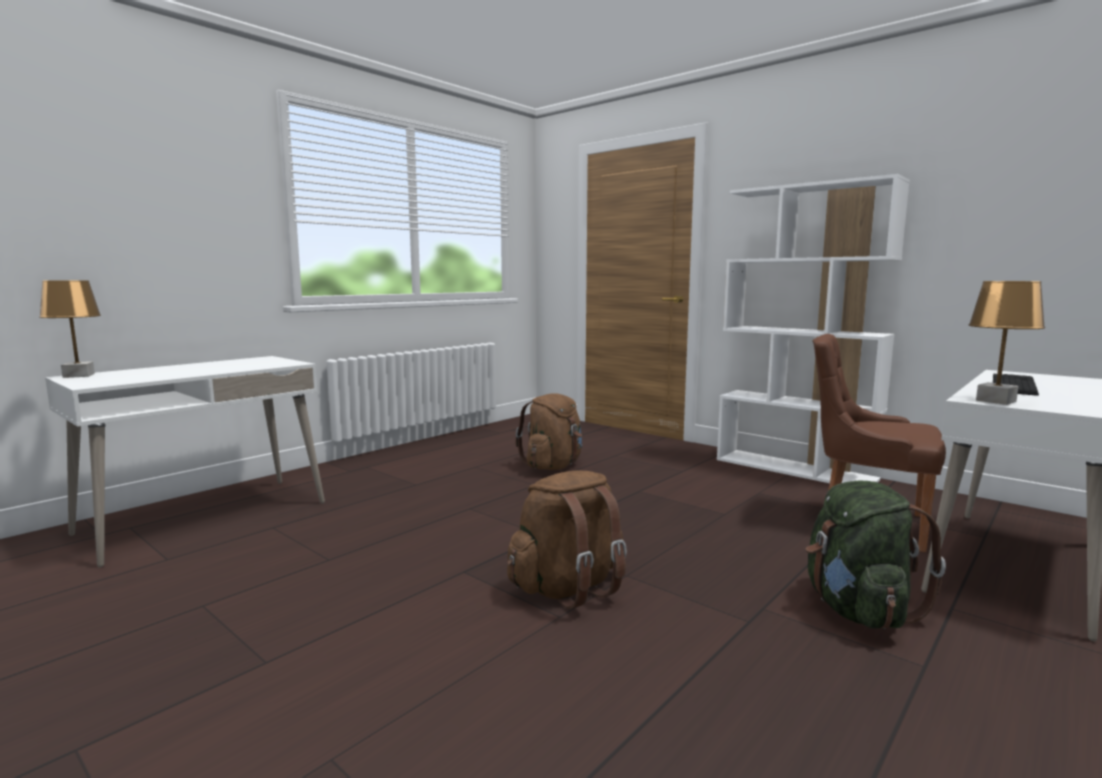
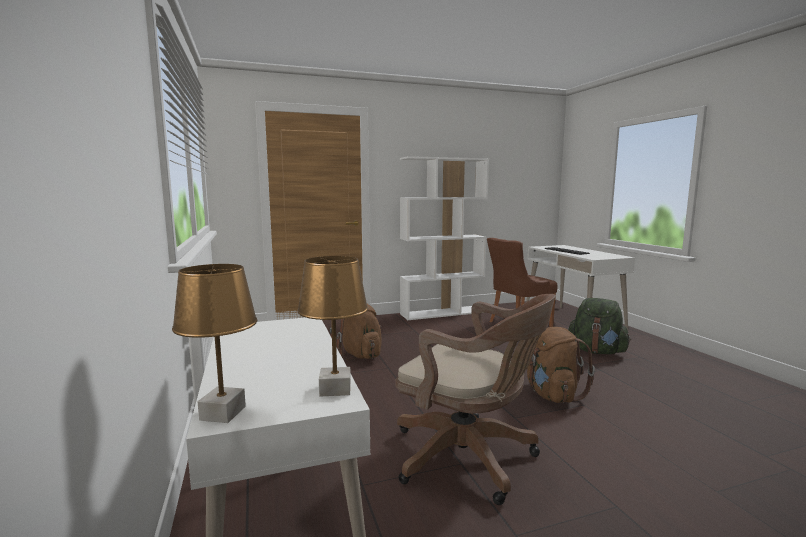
camera: 60 degrees left, 0 degrees up
brown table lamp [969,281,1045,405] -> brown table lamp moved to [297,256,368,396]
none -> brown office chair [395,294,555,505]

